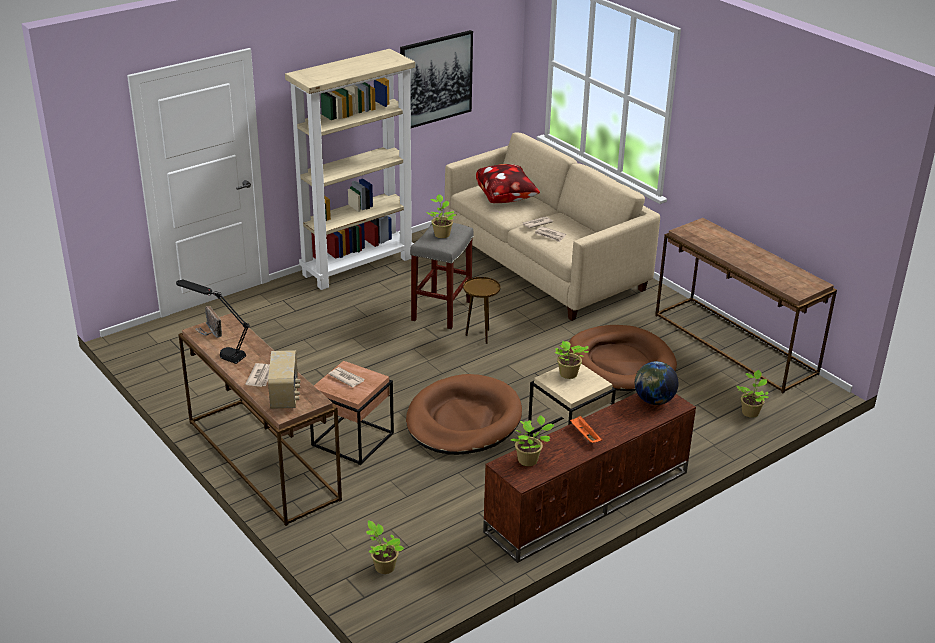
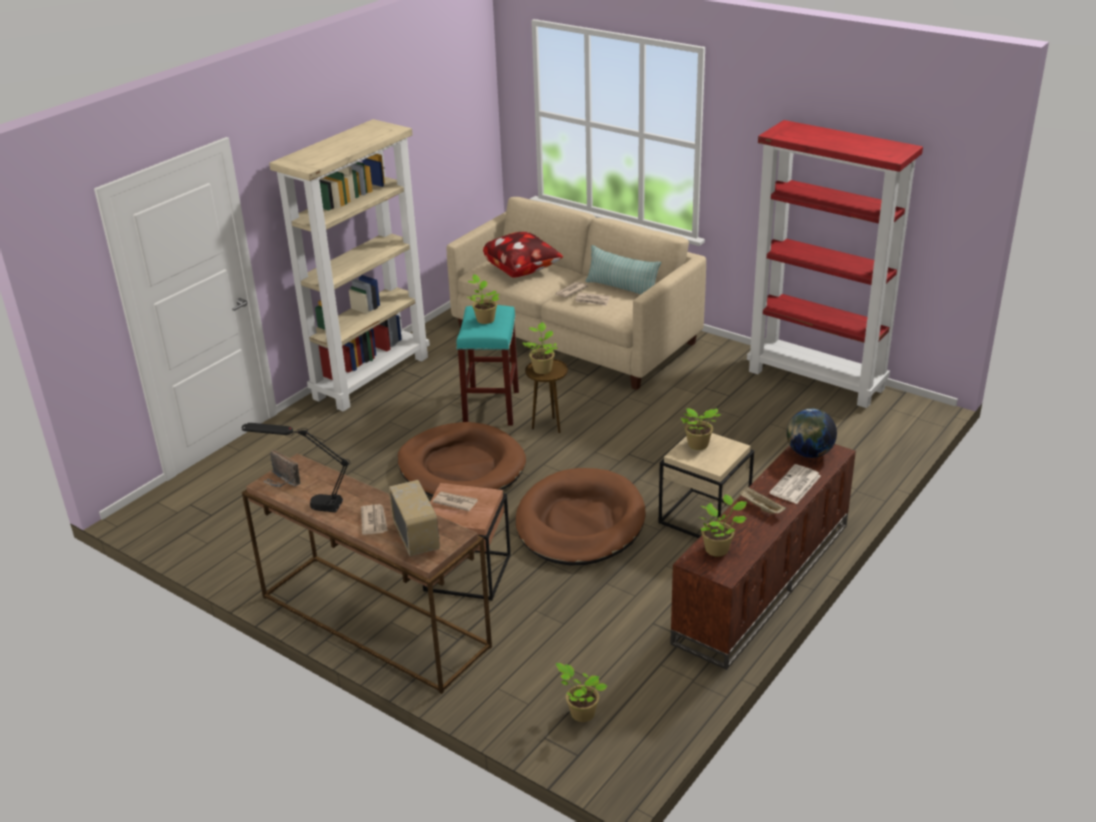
camera: 15 degrees left, 0 degrees up
picture [400,30,473,128] -> none
grey stool [410,223,474,329] -> turquoise stool [456,305,519,426]
brown dog bed [567,325,677,391] -> brown dog bed moved to [397,422,526,497]
orange tray [570,416,602,443] -> beige tray [739,486,786,514]
brown console table [655,218,837,393] -> red bookcase [747,120,923,408]
potted plant [736,370,769,418] -> potted plant moved to [522,322,558,374]
none -> pillow [585,245,661,294]
none -> newspaper [769,464,821,504]

